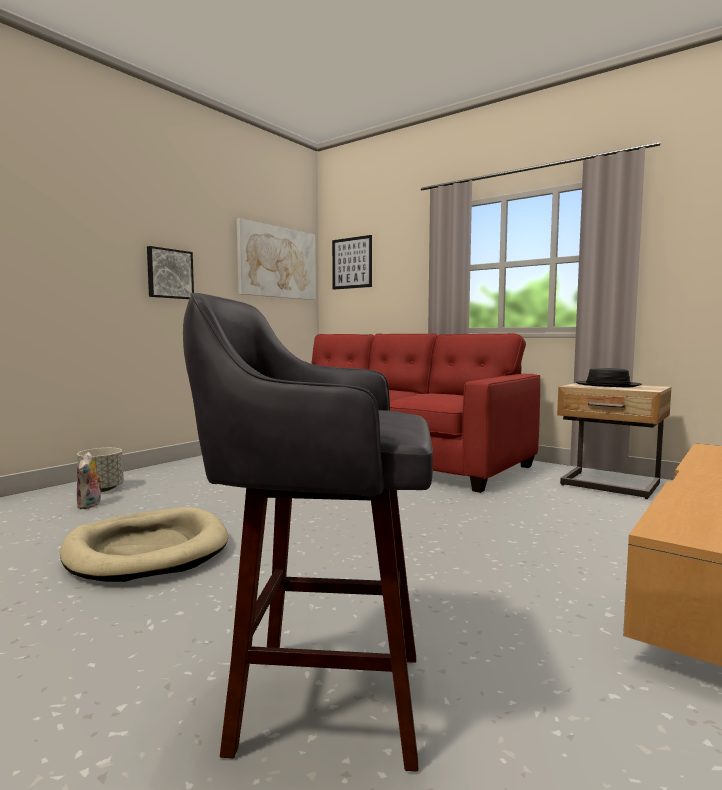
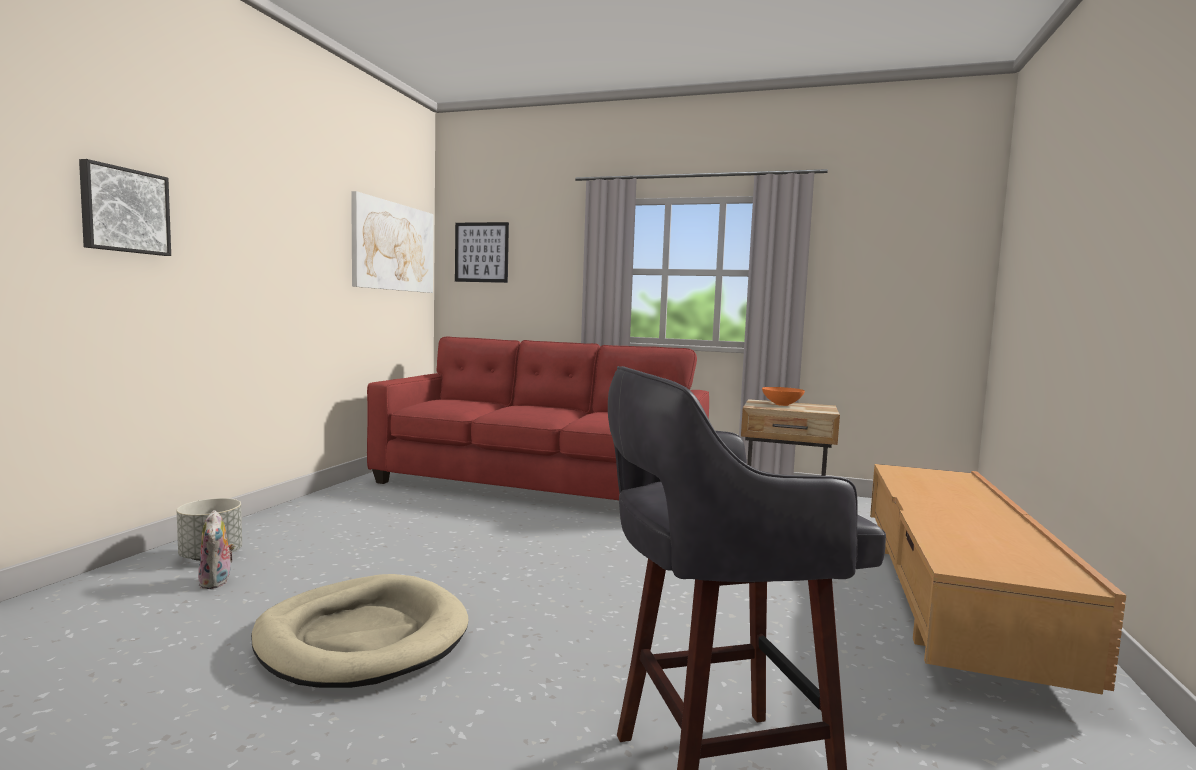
camera: 20 degrees left, 0 degrees up
picture [147,246,194,299] -> picture moved to [79,159,171,256]
black hat [576,368,642,387] -> orange bowl [762,387,805,406]

